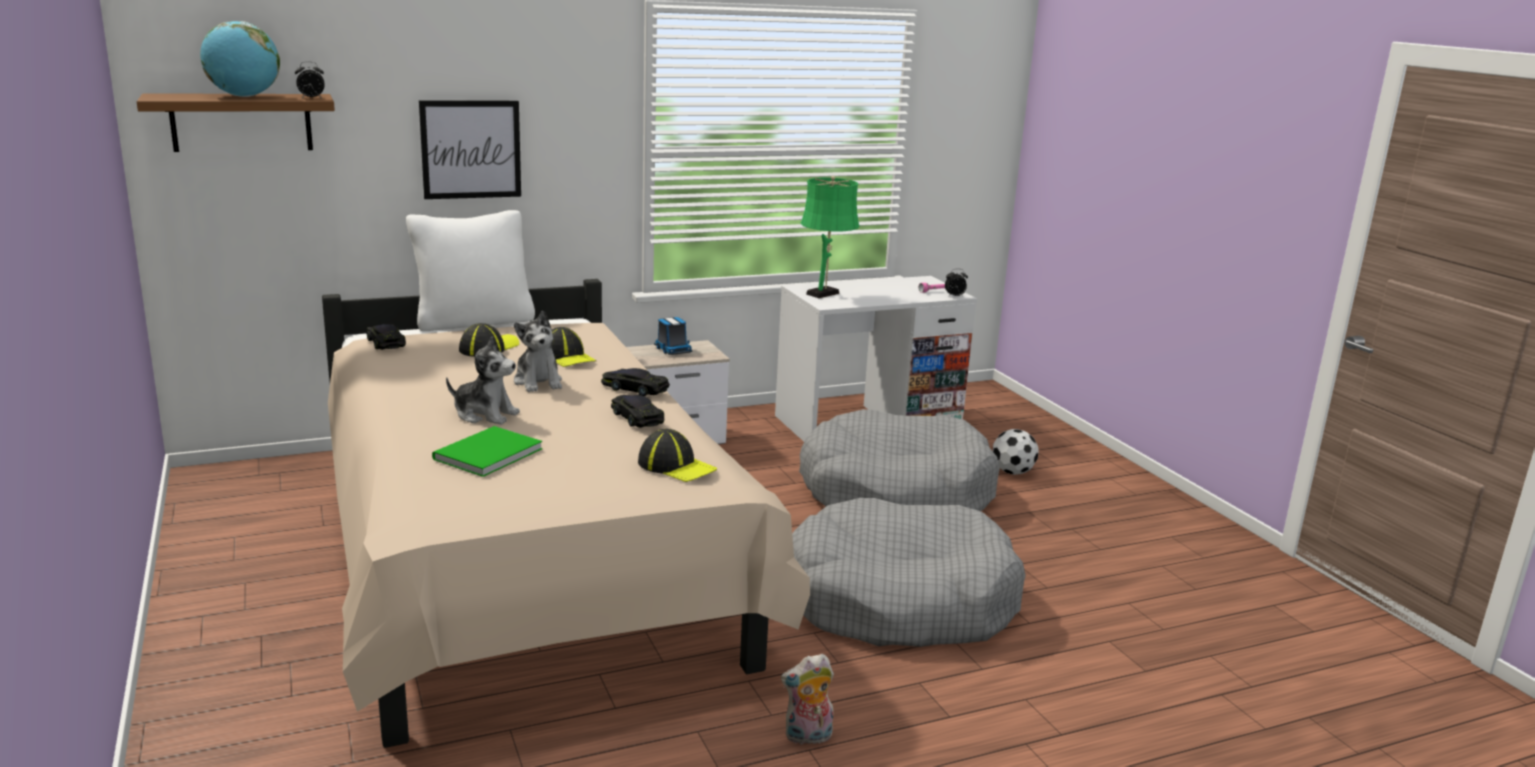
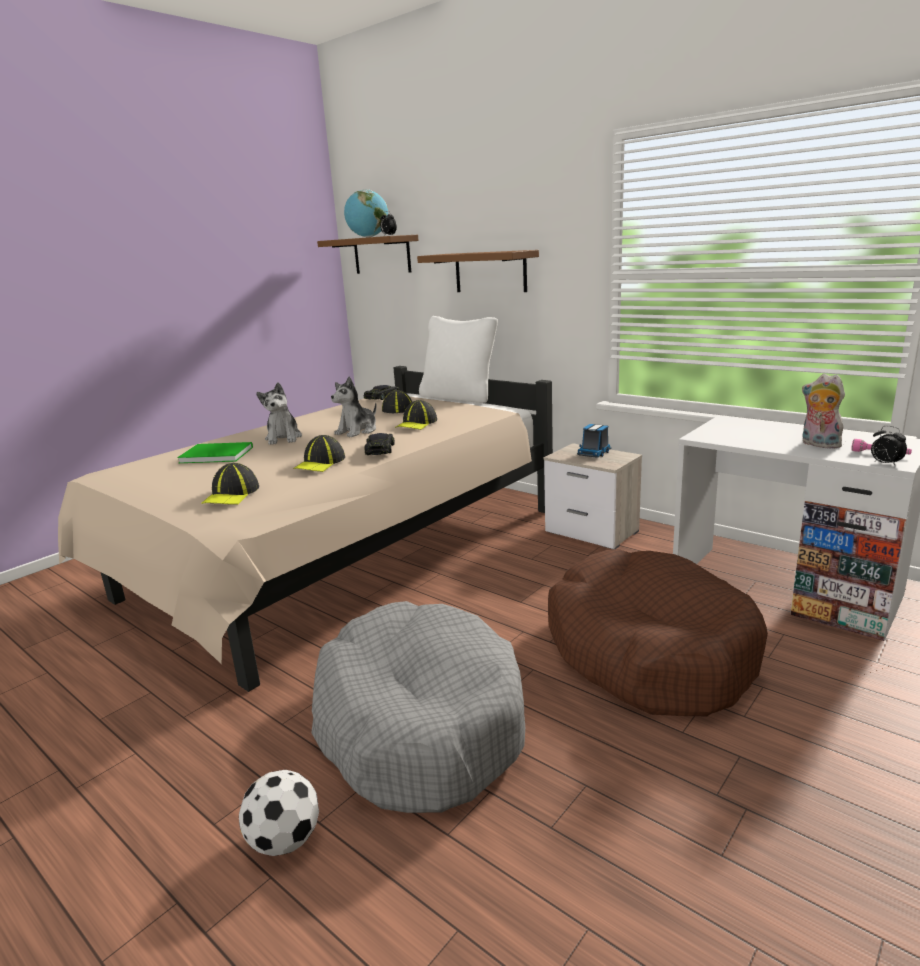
camera: 65 degrees right, 0 degrees up
picture [419,100,521,199] -> brown shelf [417,250,539,292]
black toy car [611,395,664,428] -> cap [293,435,345,472]
plush toy [781,654,834,745] -> plush toy moved to [802,374,845,449]
grey dog bed [799,409,1000,511] -> brown dog bed [548,549,768,716]
green table lamp [800,176,860,298] -> none
football [992,429,1039,475] -> football moved to [239,770,319,856]

